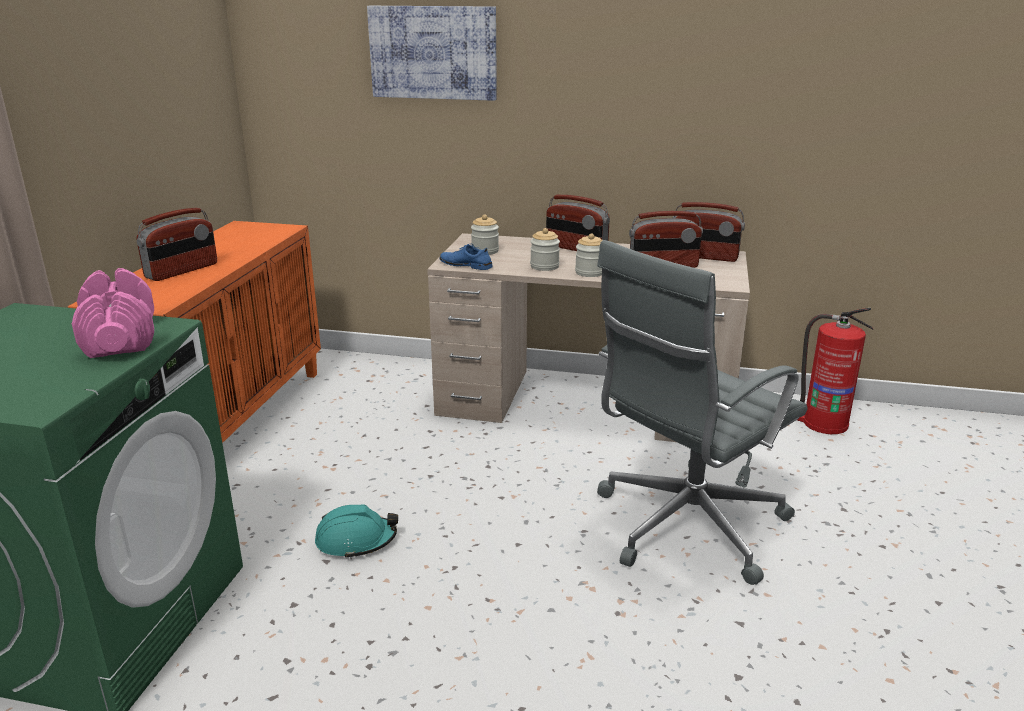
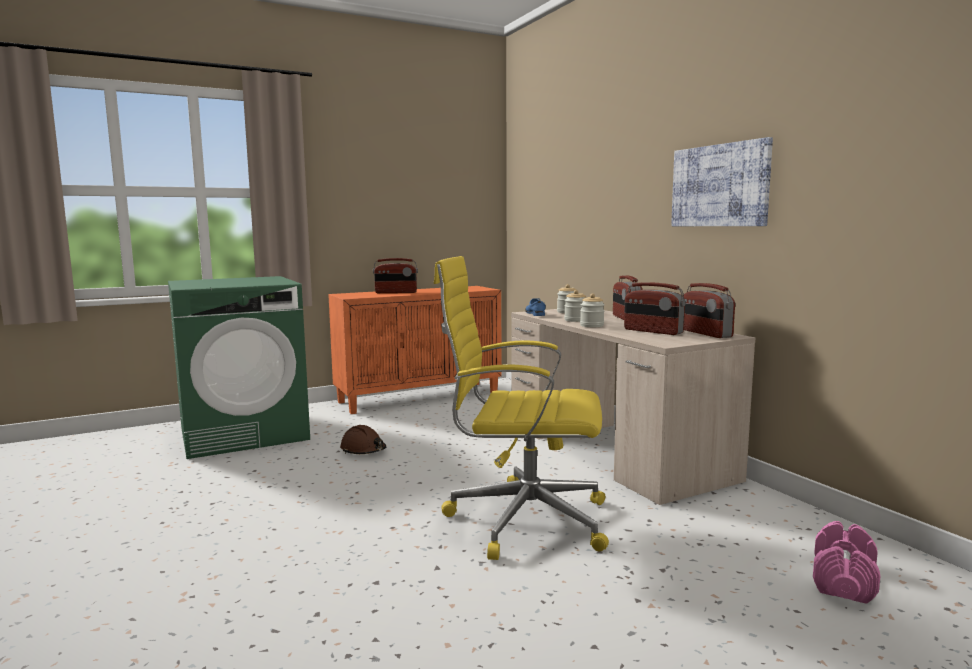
camera: 50 degrees right, 15 degrees down
pink dumbbell [72,268,154,358] -> pink dumbbell moved to [813,521,880,604]
turquoise hard hat [315,504,398,559] -> brown hard hat [340,425,386,454]
picture [367,6,497,101] -> picture moved to [671,137,773,226]
grey office chair [597,240,807,585] -> yellow office chair [434,256,609,560]
fire extinguisher [797,308,873,434] -> none

